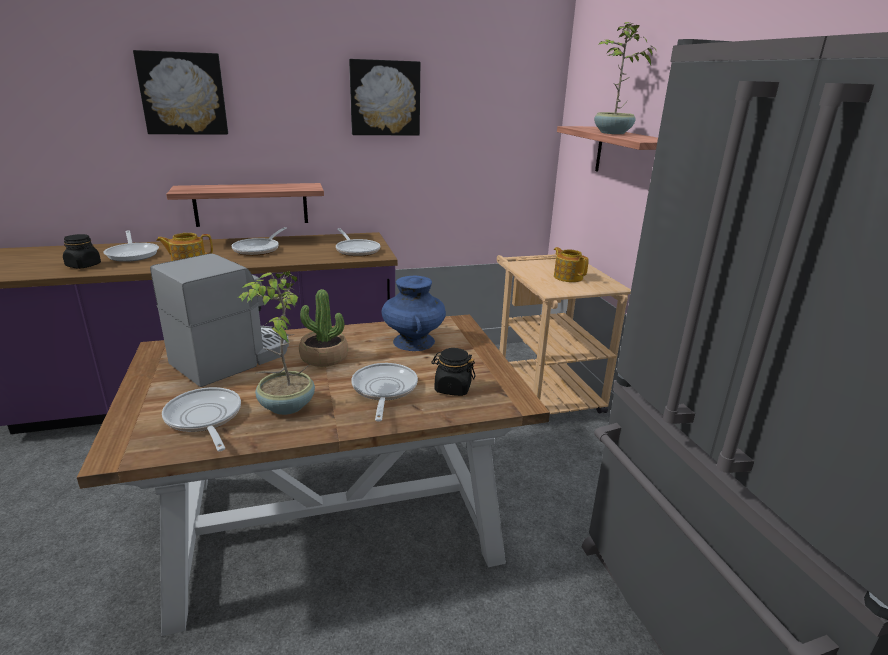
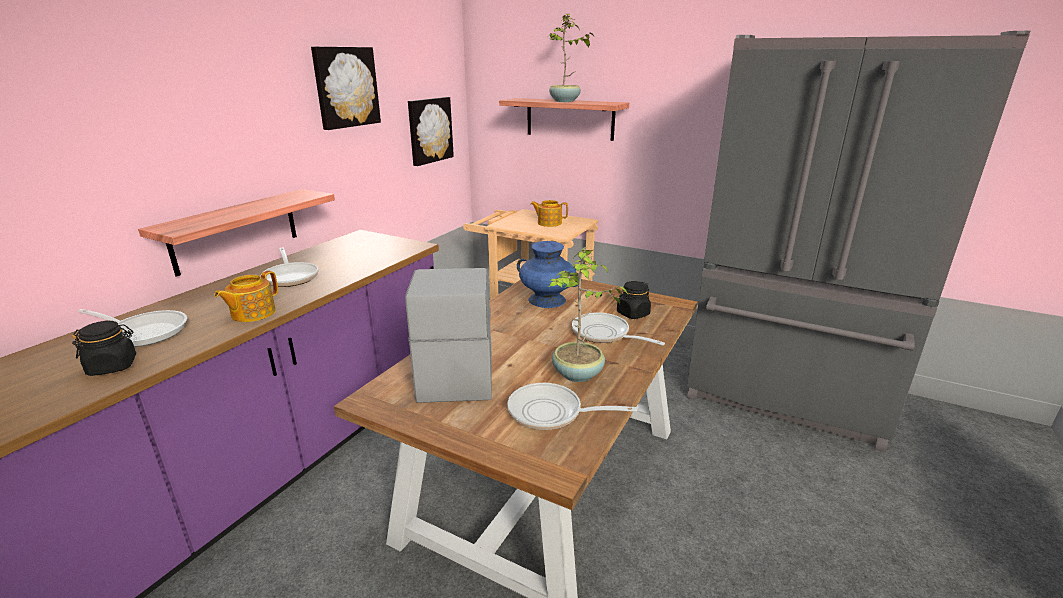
camera: 45 degrees left, 0 degrees up
picture [133,50,228,135] -> picture moved to [408,97,454,166]
potted plant [299,289,348,367] -> none
frying pan [336,228,380,257] -> none

